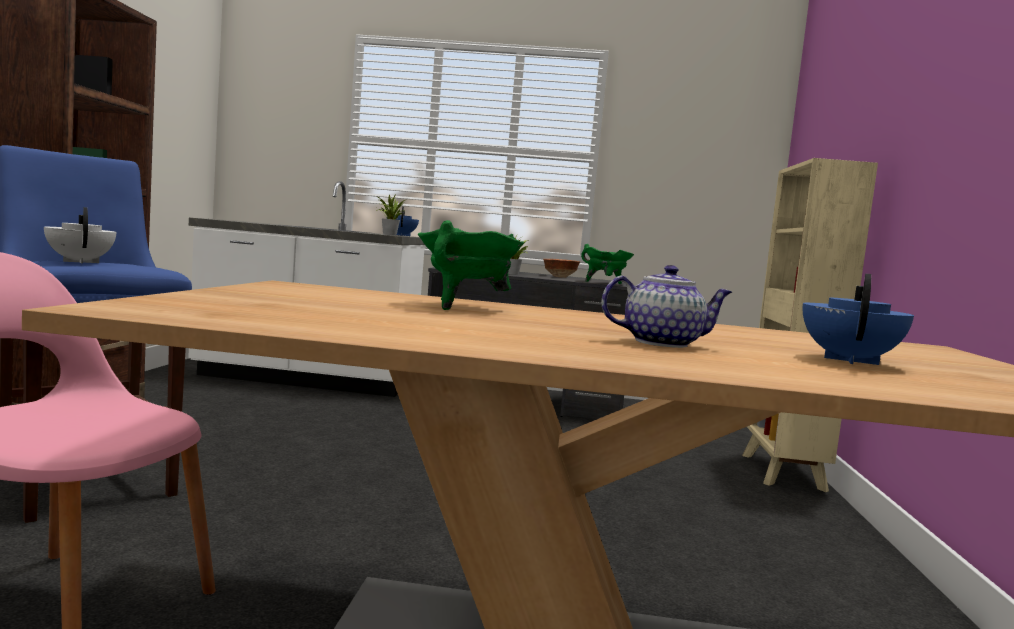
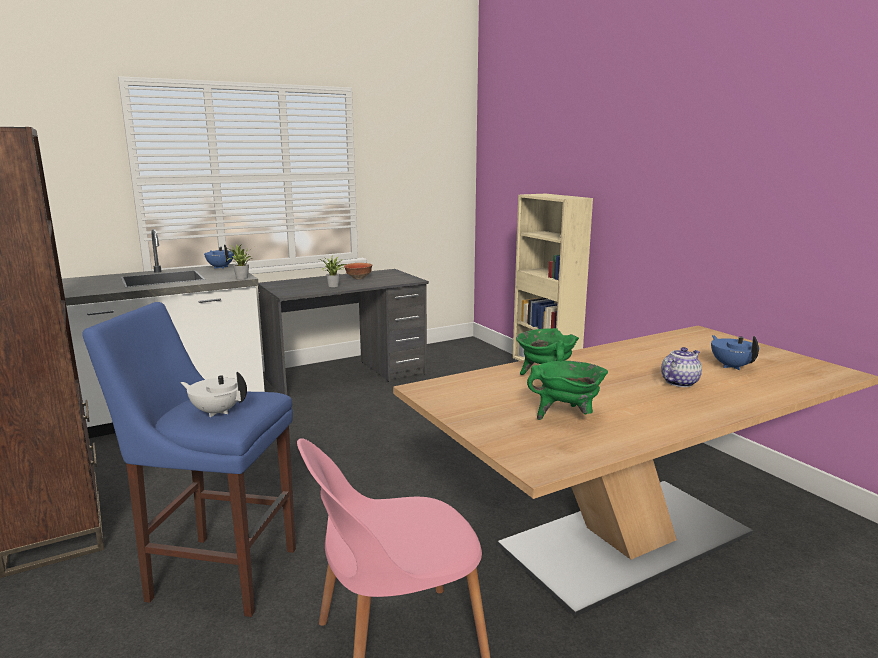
camera: 35 degrees left, 10 degrees up
green cooking pot [581,244,634,284] -> green cooking pot moved to [527,361,608,420]

